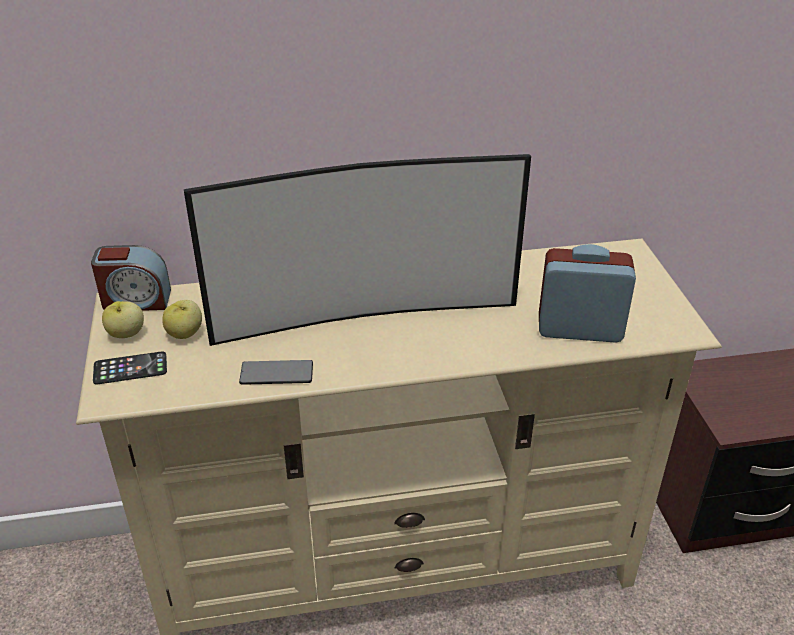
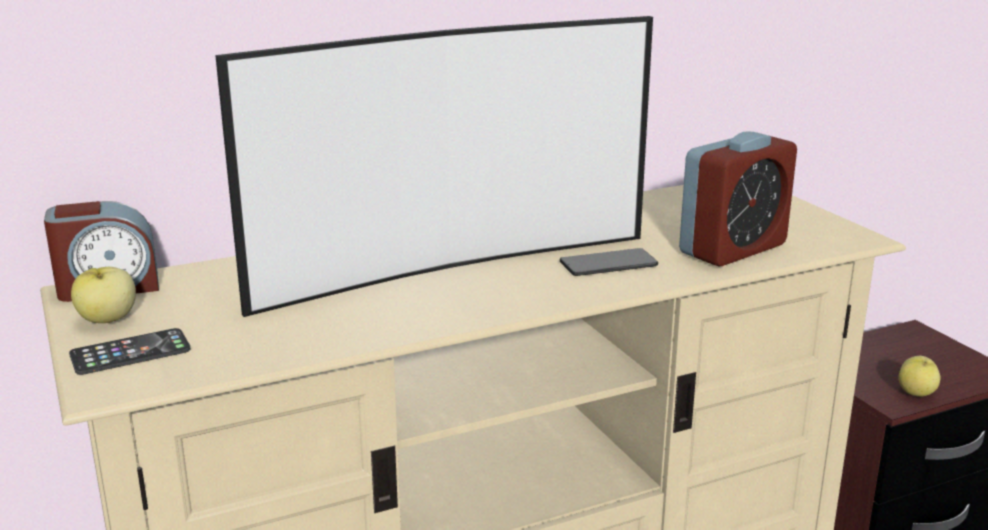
camera: 15 degrees left, 15 degrees down
apple [162,300,202,339] -> apple moved to [898,356,940,397]
phone [239,360,313,385] -> phone moved to [560,248,658,276]
alarm clock [539,244,636,343] -> alarm clock turned 150 degrees clockwise [679,131,797,267]

